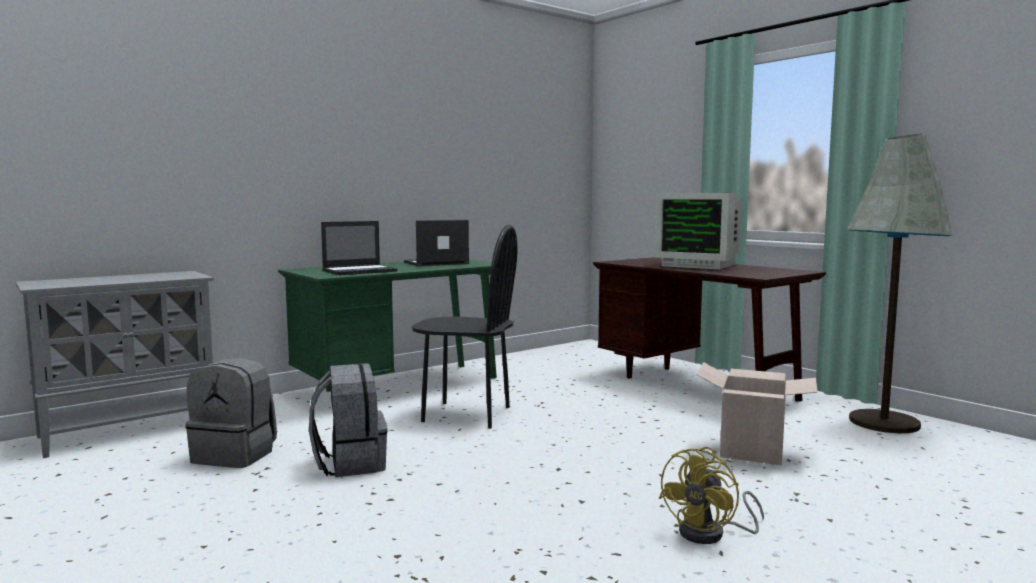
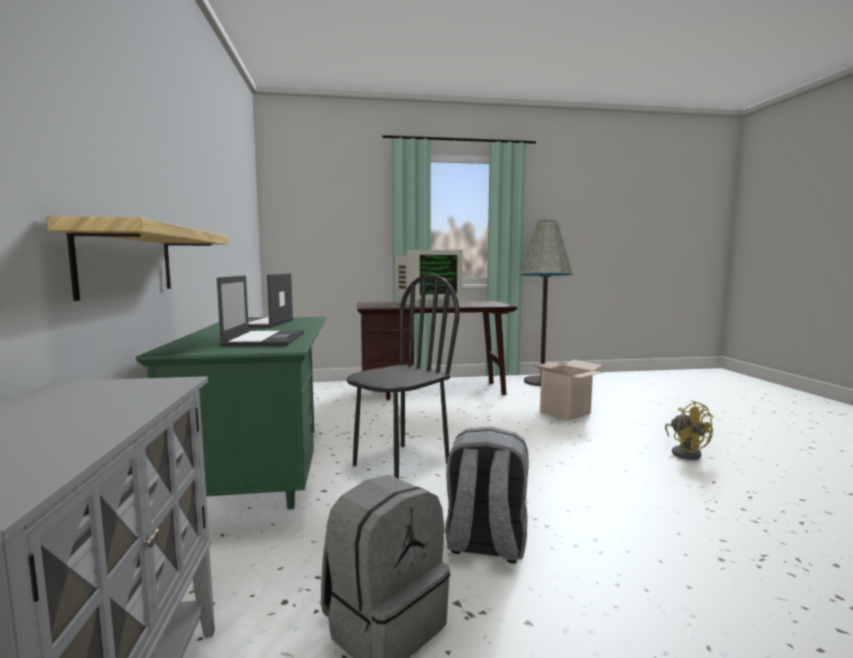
camera: 60 degrees left, 0 degrees up
none -> shelf [46,216,228,301]

